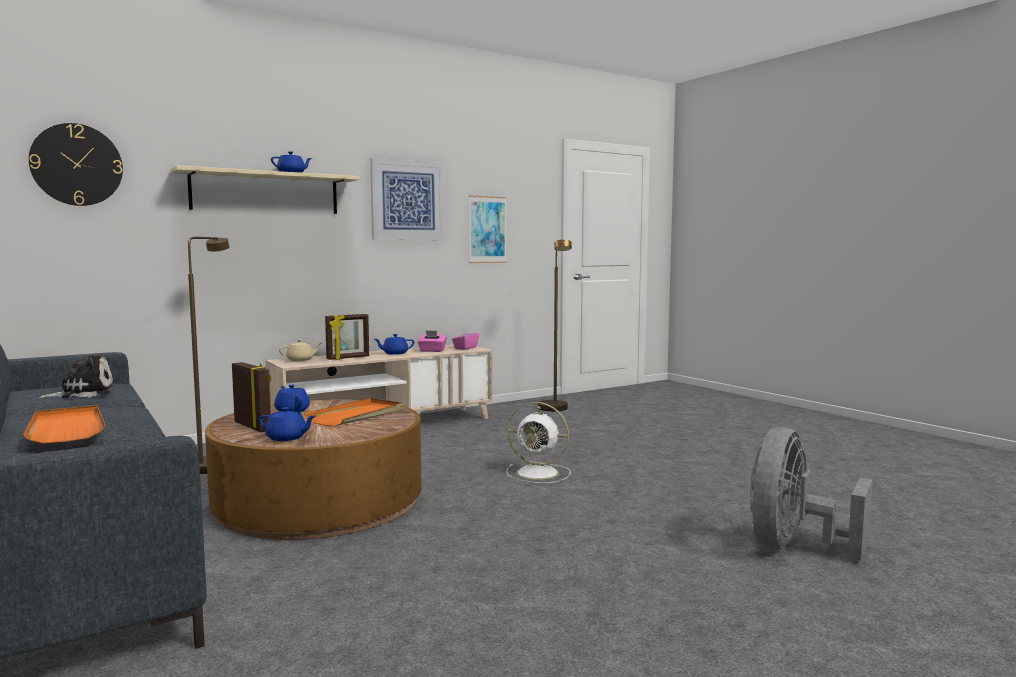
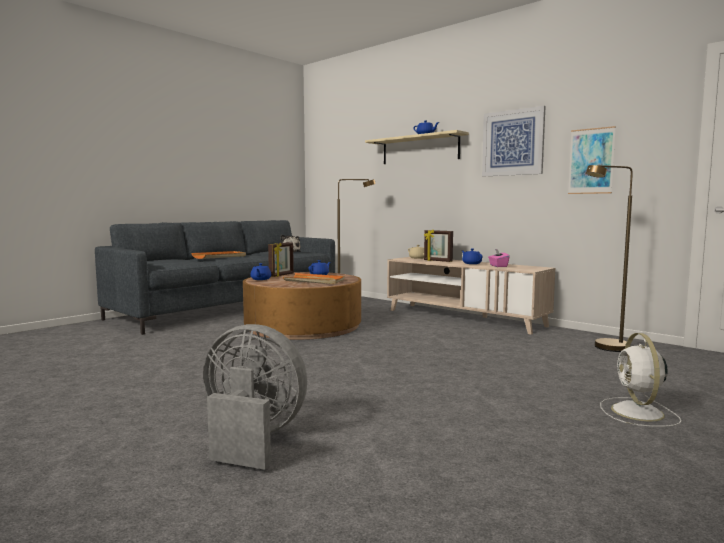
camera: 75 degrees right, 0 degrees up
wall clock [29,123,123,206] -> none
pink tissue box [452,327,479,350] -> none
white fan [506,402,571,483] -> white fan moved to [600,333,681,427]

